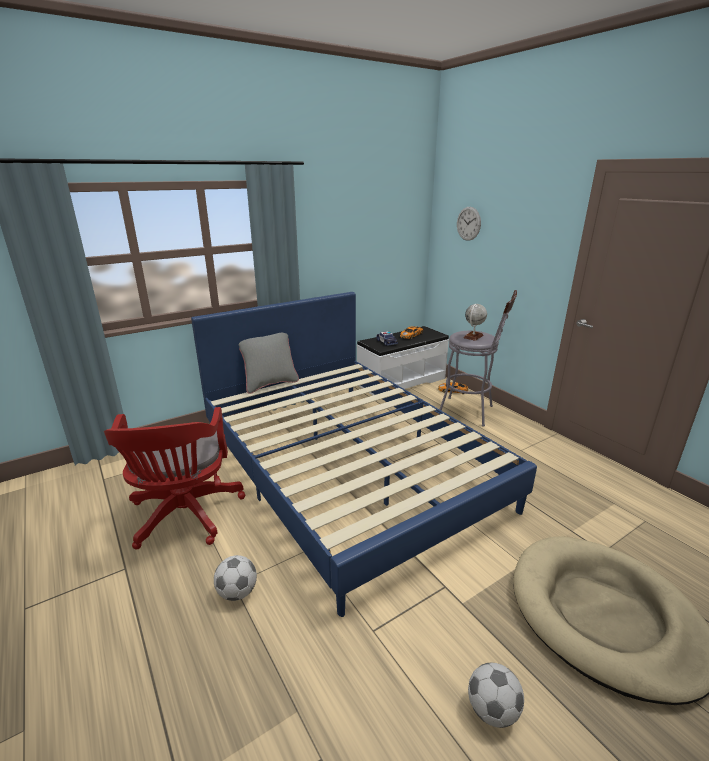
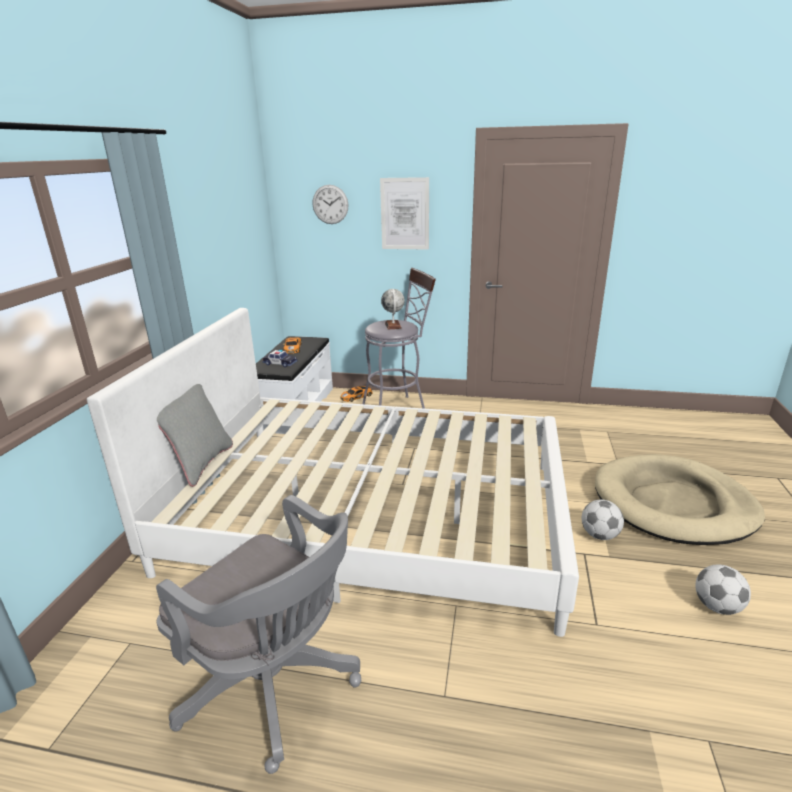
camera: 45 degrees left, 0 degrees up
red office chair [104,407,245,549] -> grey office chair [156,495,362,774]
blue bed [191,292,537,617] -> white bed [87,308,579,637]
football [214,555,257,601] -> football moved to [582,499,624,540]
none -> picture [380,177,429,250]

